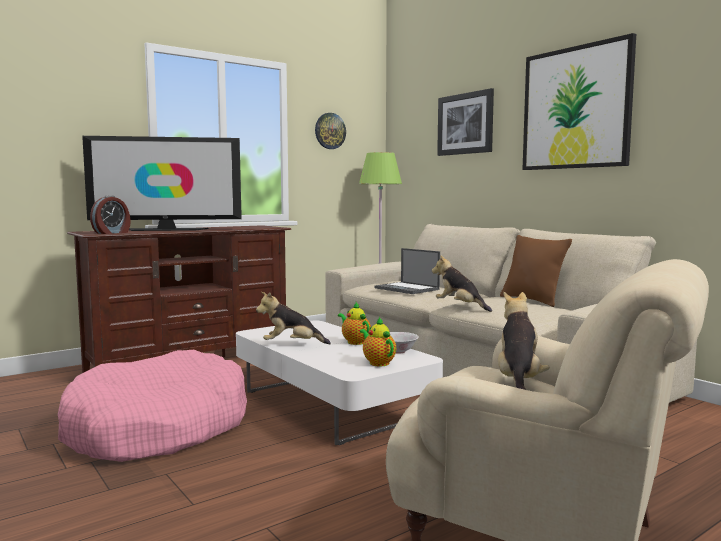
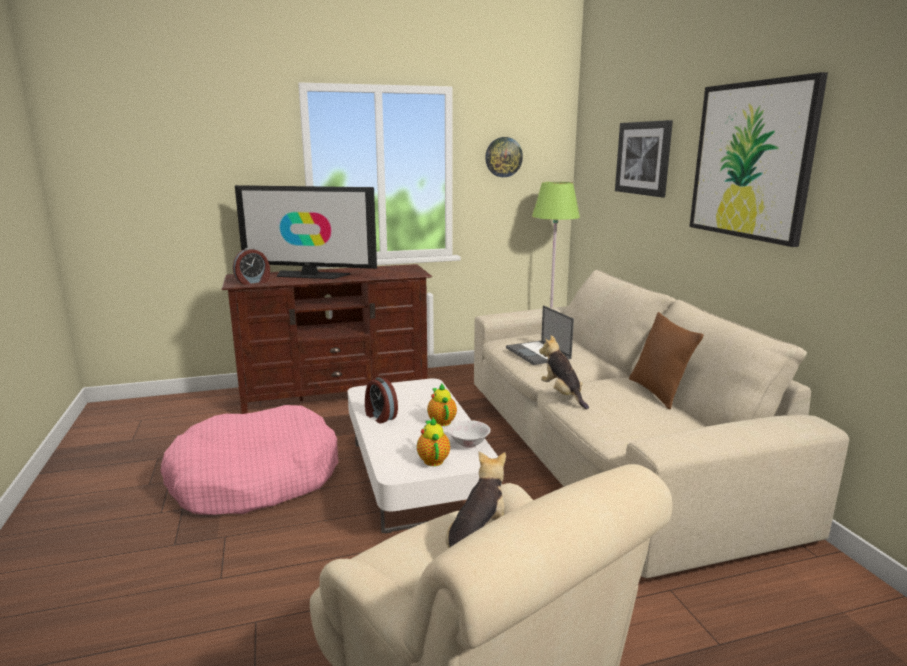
camera: 20 degrees right, 10 degrees up
plush toy [256,292,331,344] -> alarm clock [365,377,398,423]

